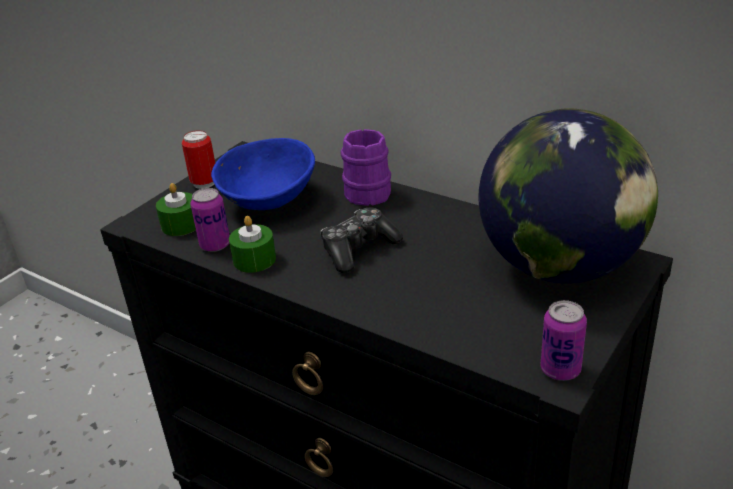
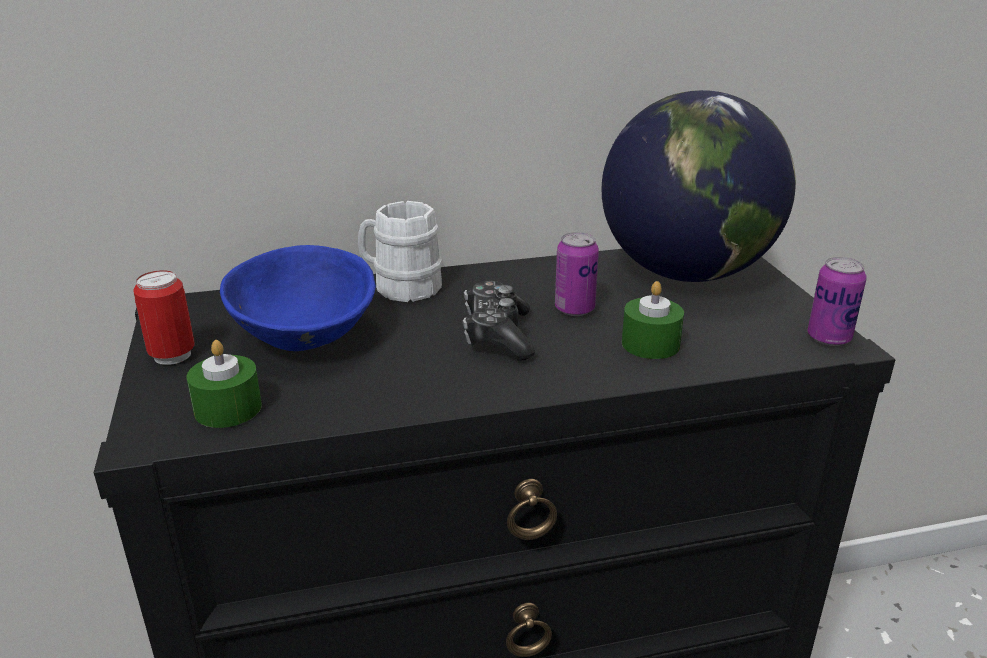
camera: 50 degrees left, 5 degrees down
can [191,188,230,252] -> can moved to [555,232,599,316]
green candle [229,216,276,273] -> green candle moved to [622,281,684,359]
purple mug [340,129,391,206] -> white mug [358,201,443,302]

